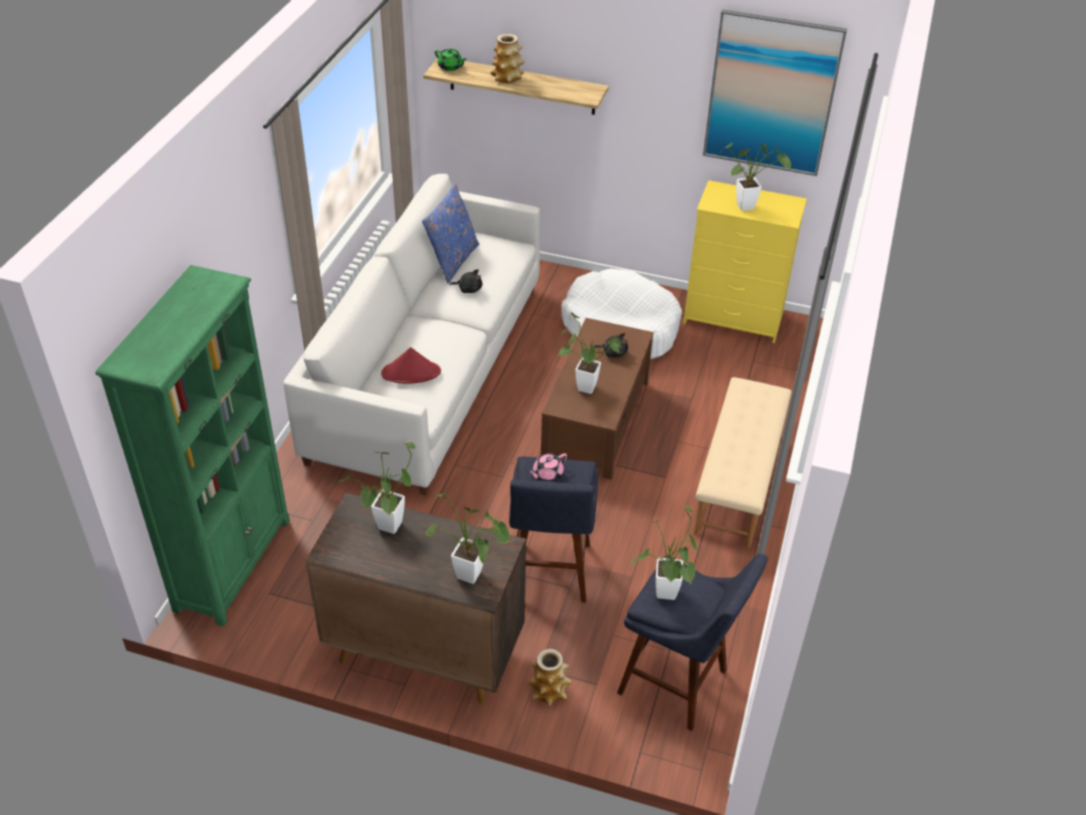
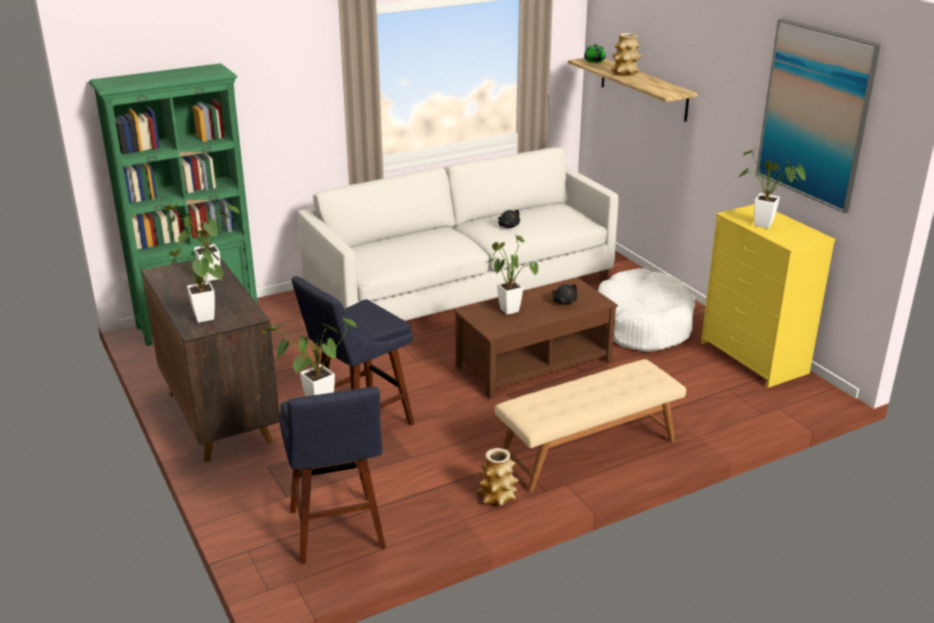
camera: 45 degrees right, 15 degrees down
red hat [381,347,441,384] -> none
blue pillow [422,183,479,284] -> none
pink teapot [528,453,567,482] -> none
vase [528,649,572,707] -> vase moved to [477,448,519,506]

